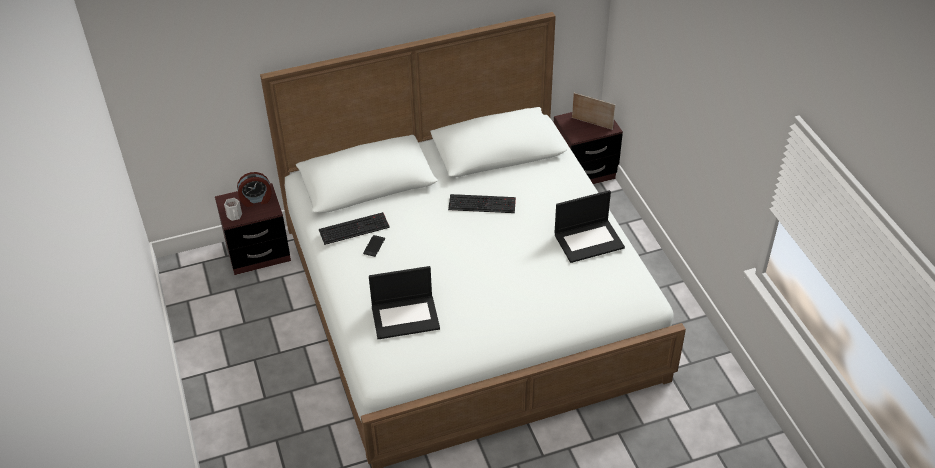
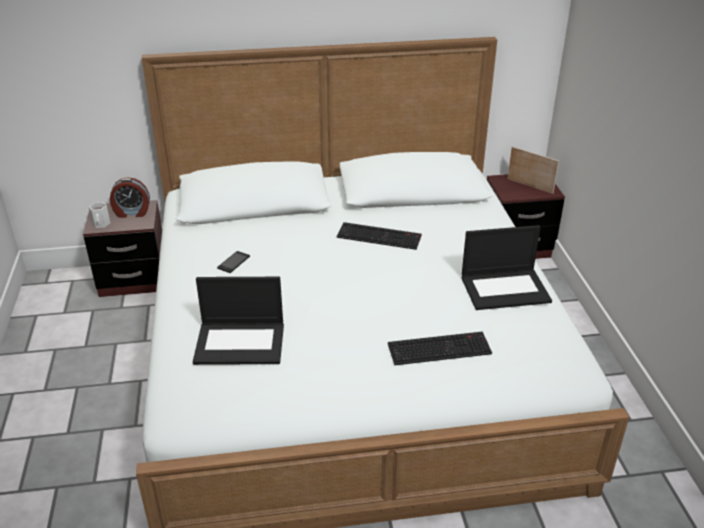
camera: 10 degrees right, 10 degrees down
keyboard [319,212,390,245] -> keyboard moved to [388,332,492,366]

